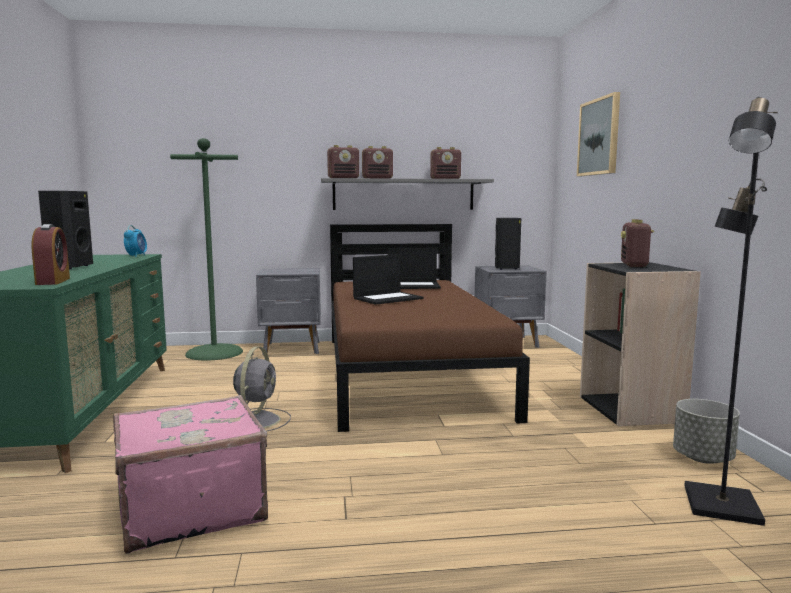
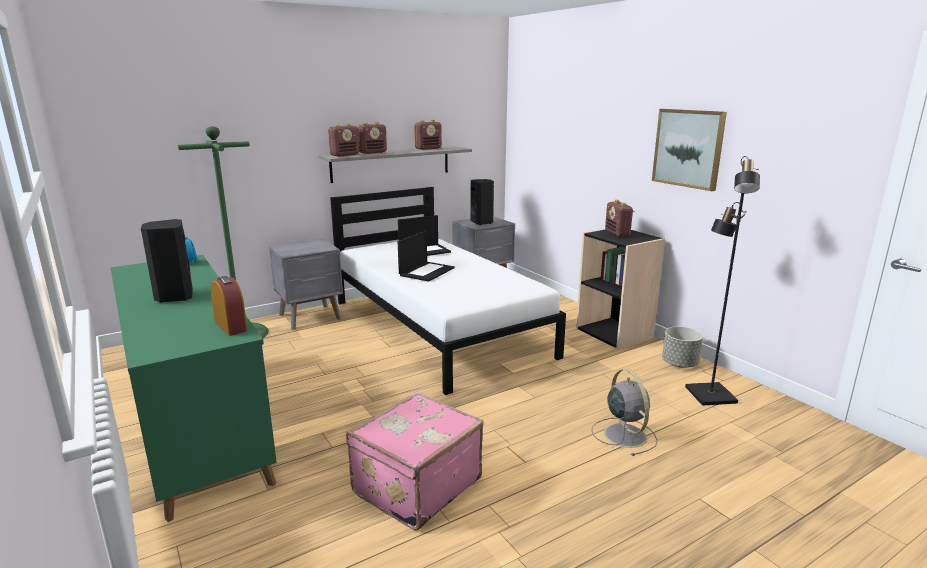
camera: 25 degrees left, 10 degrees up
grey fan [233,347,291,431] -> grey fan moved to [591,369,658,456]
brown bed [330,224,530,432] -> white bed [330,187,566,395]
picture [577,92,620,176] -> picture moved to [652,109,727,191]

